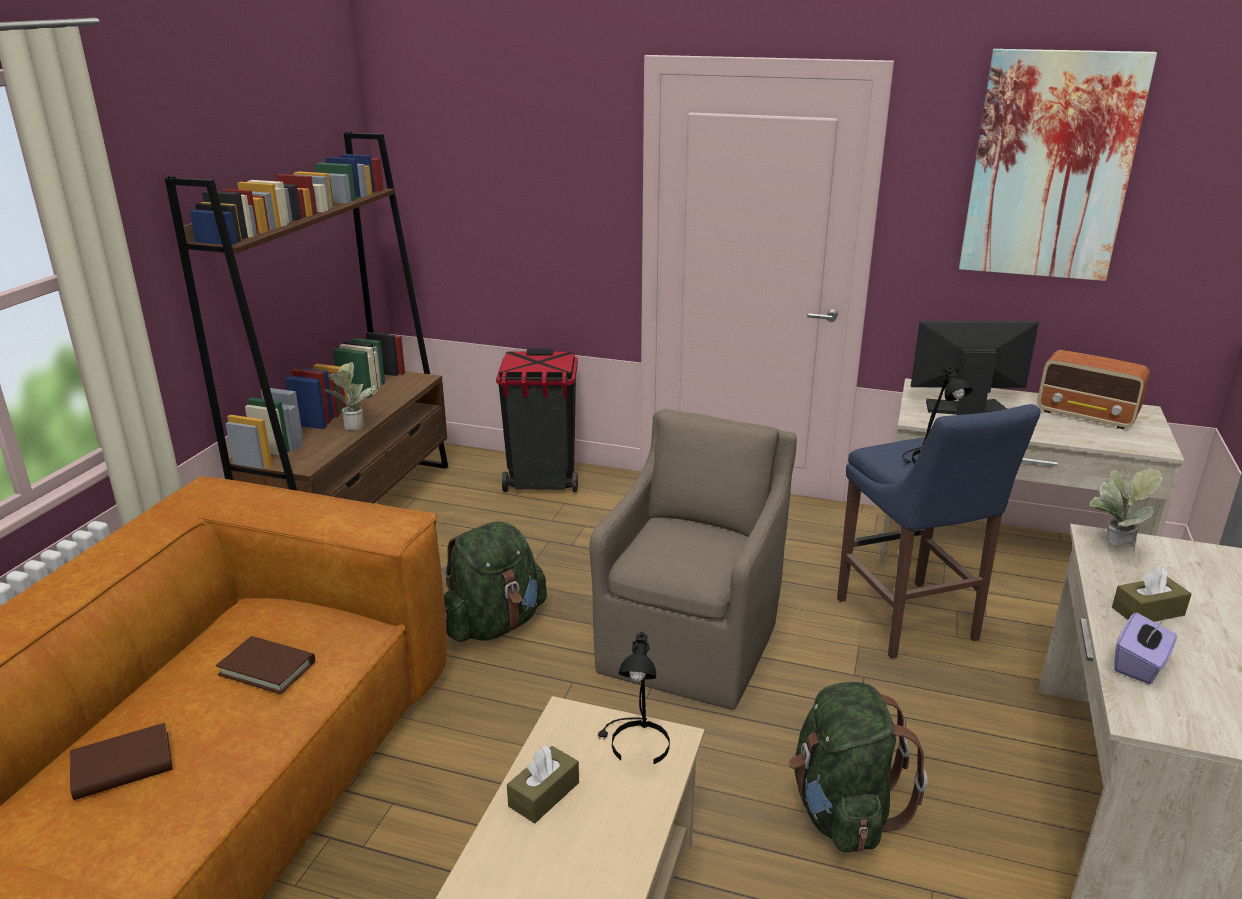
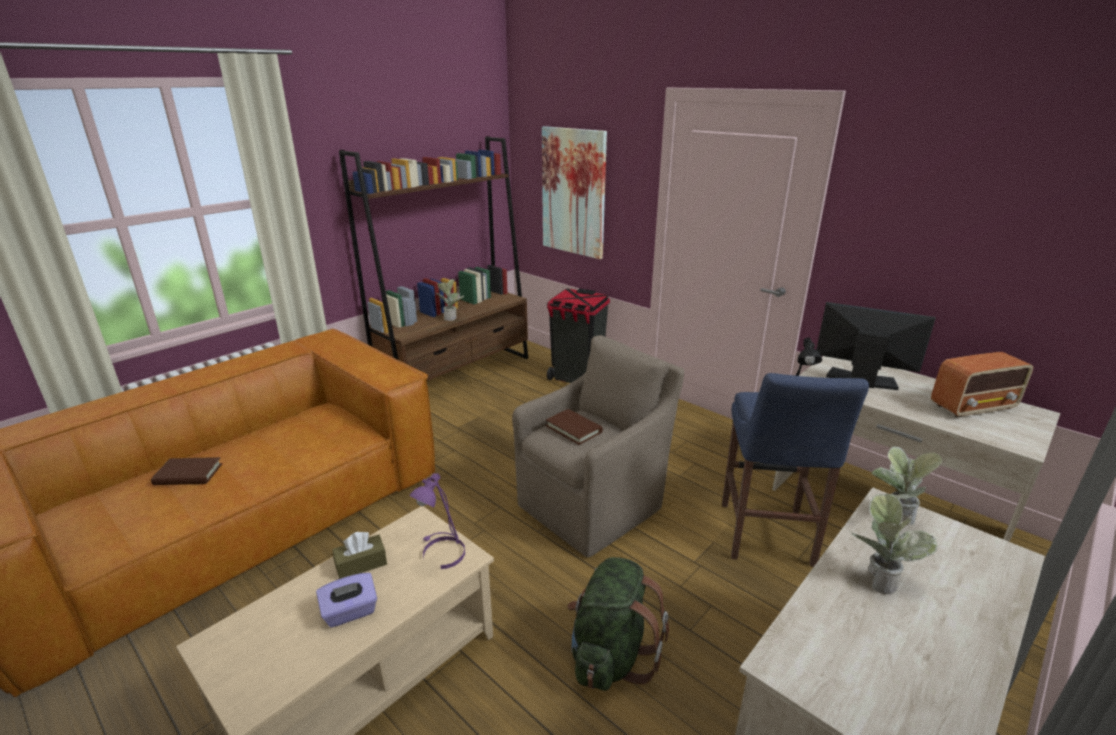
camera: 25 degrees right, 0 degrees up
brown book [216,636,315,694] -> brown book moved to [546,409,603,445]
green backpack [444,521,547,642] -> none
black table lamp [598,632,670,764] -> purple table lamp [409,473,465,569]
picture [959,49,1157,281] -> picture moved to [542,126,607,259]
radio [1037,350,1150,429] -> radio turned 75 degrees counterclockwise [931,352,1034,417]
brown tissue box [1112,566,1191,622] -> potted plant [849,494,937,594]
purple tissue box [1114,613,1177,684] -> purple tissue box moved to [316,573,377,628]

